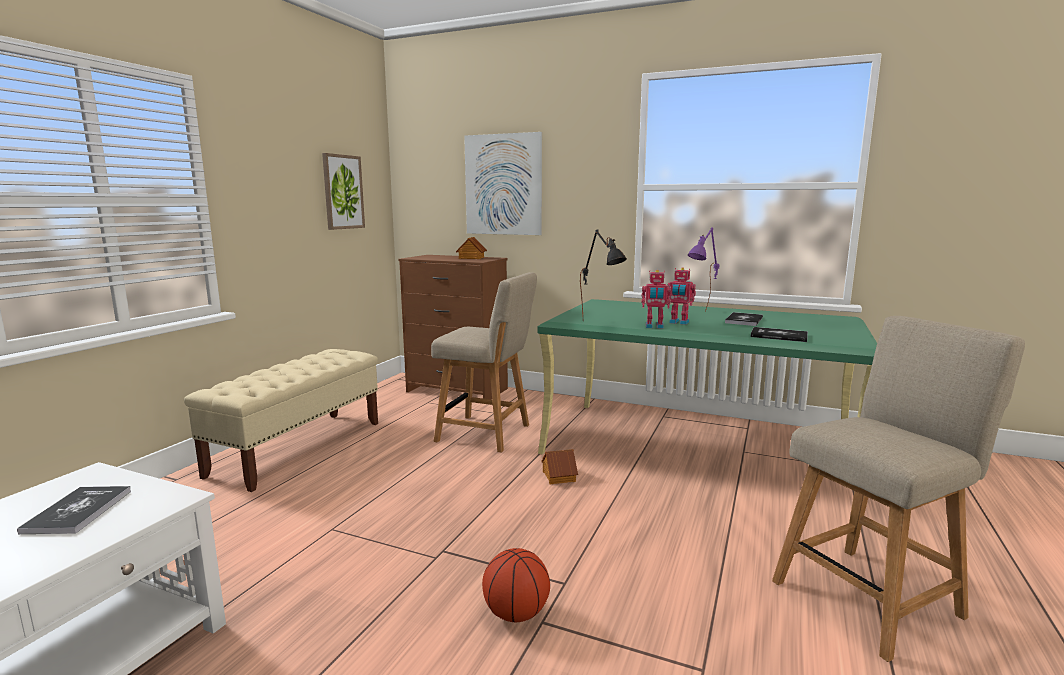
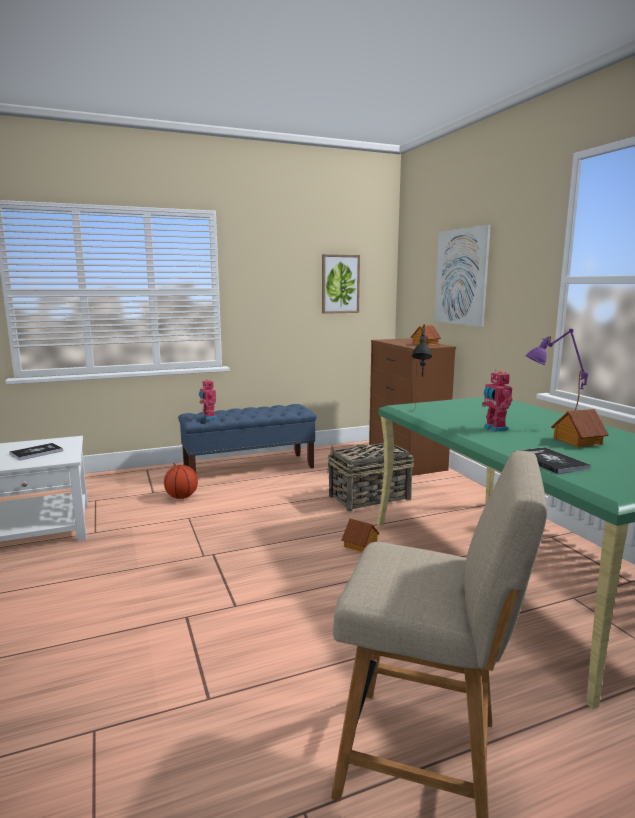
camera: 45 degrees right, 0 degrees up
beige bench [184,349,378,492] -> blue bench [178,404,317,473]
beige chair [431,272,537,453] -> basket [328,443,414,512]
basketball [482,548,550,622] -> basketball moved to [164,465,198,499]
toy robot [641,270,671,329] -> toy robot moved to [199,379,217,420]
book [725,312,763,326] -> toy house [551,409,609,447]

